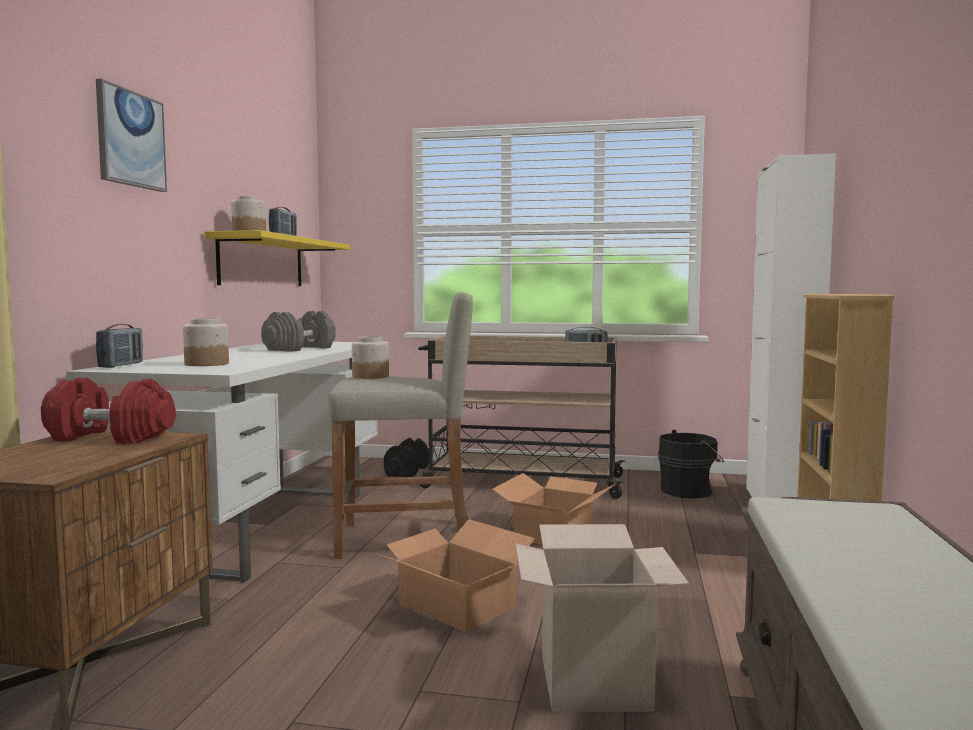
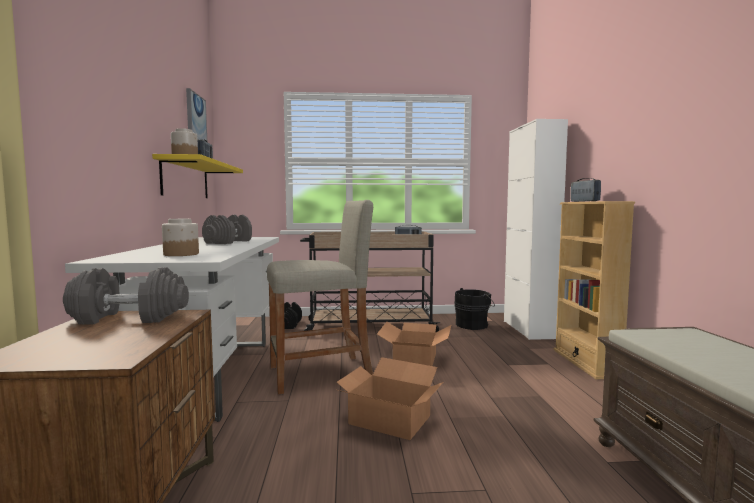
camera: 15 degrees left, 0 degrees up
red dumbbell [41,378,176,444] -> grey dumbbell [63,267,189,325]
picture [96,79,167,192] -> picture moved to [186,88,207,141]
radio [96,324,143,368] -> radio moved to [570,178,601,202]
jar [352,336,389,379] -> none
cardboard box [516,524,689,712] -> none

